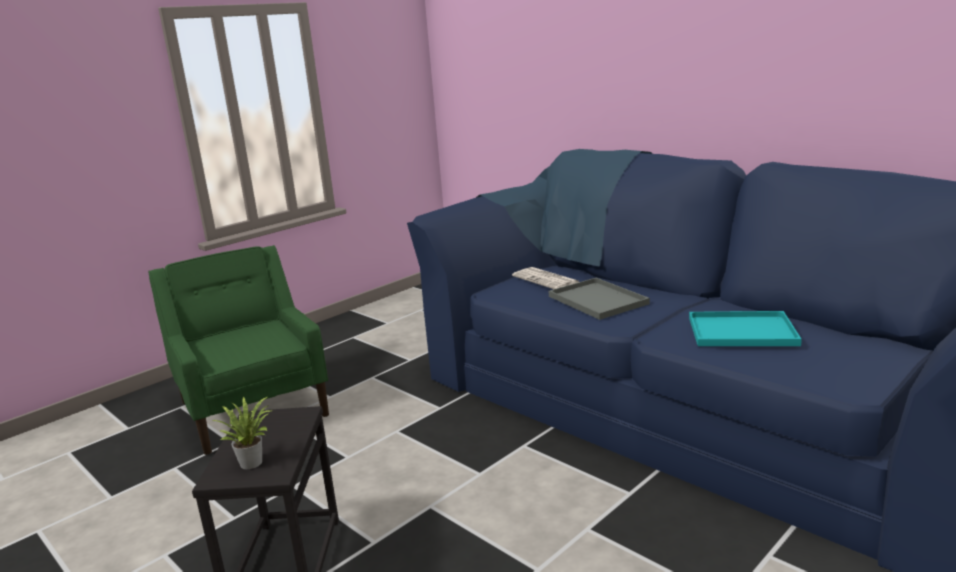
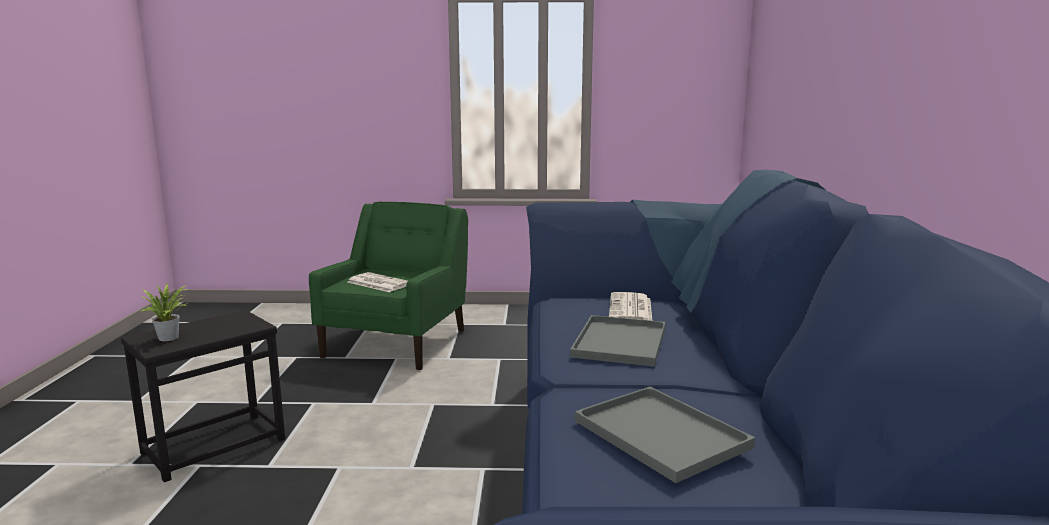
camera: 45 degrees right, 5 degrees down
turquoise tray [689,311,802,346] -> grey tray [575,387,755,483]
none -> newspaper [348,272,407,292]

